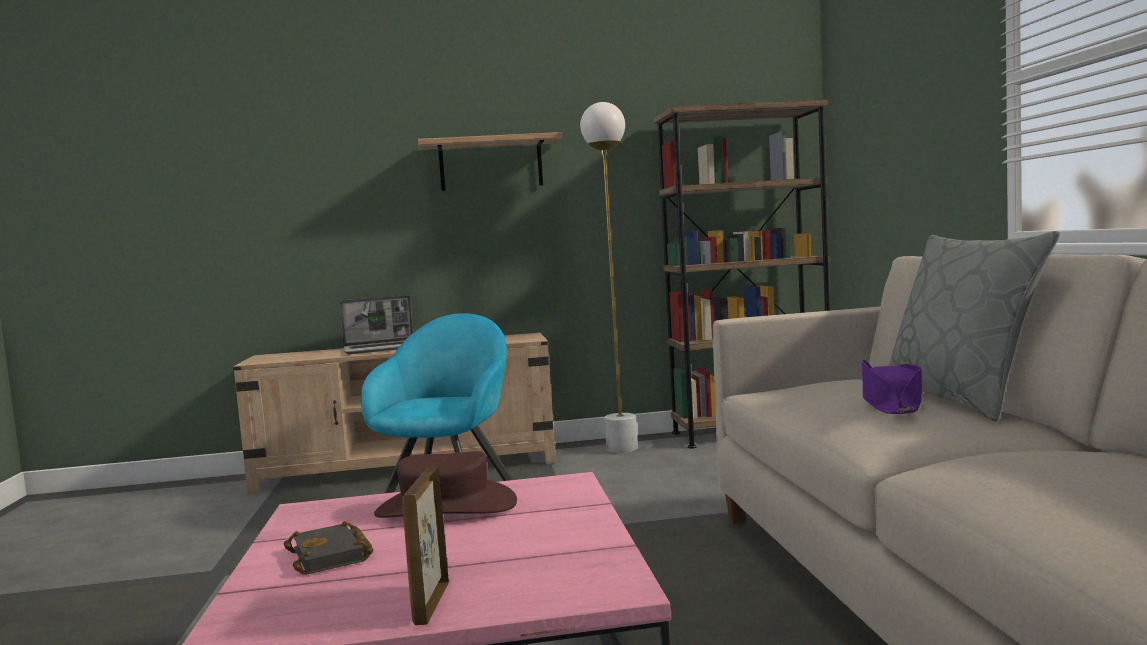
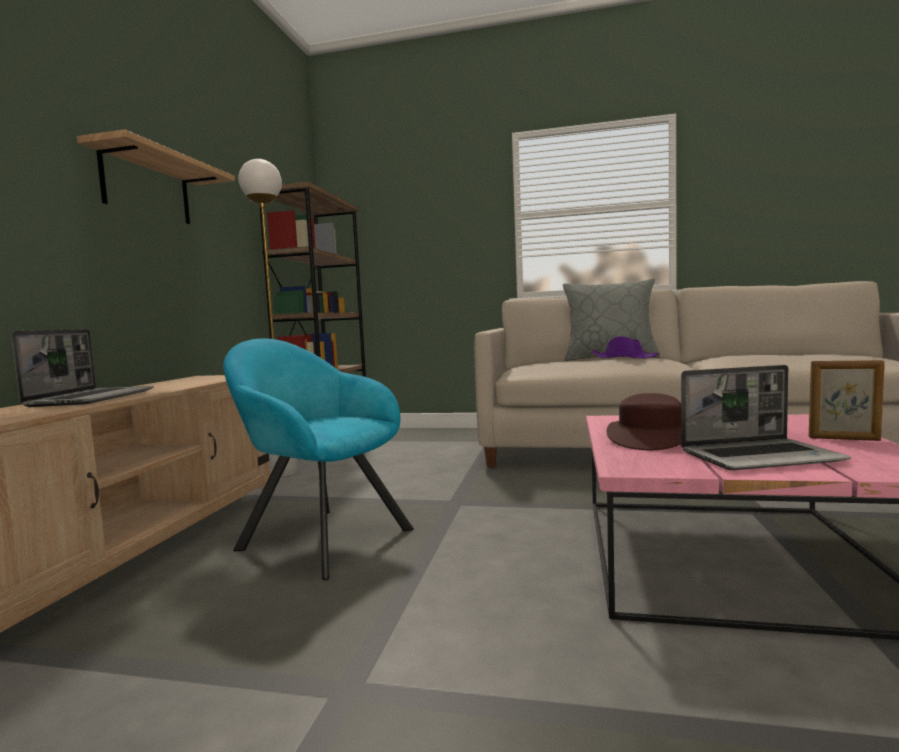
camera: 70 degrees left, 0 degrees up
black book [284,521,373,575] -> laptop [681,365,851,470]

